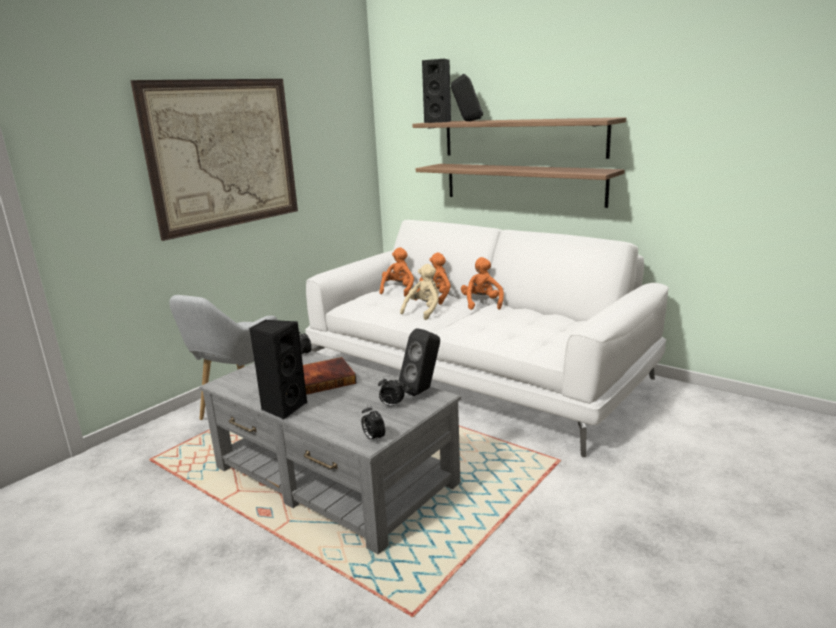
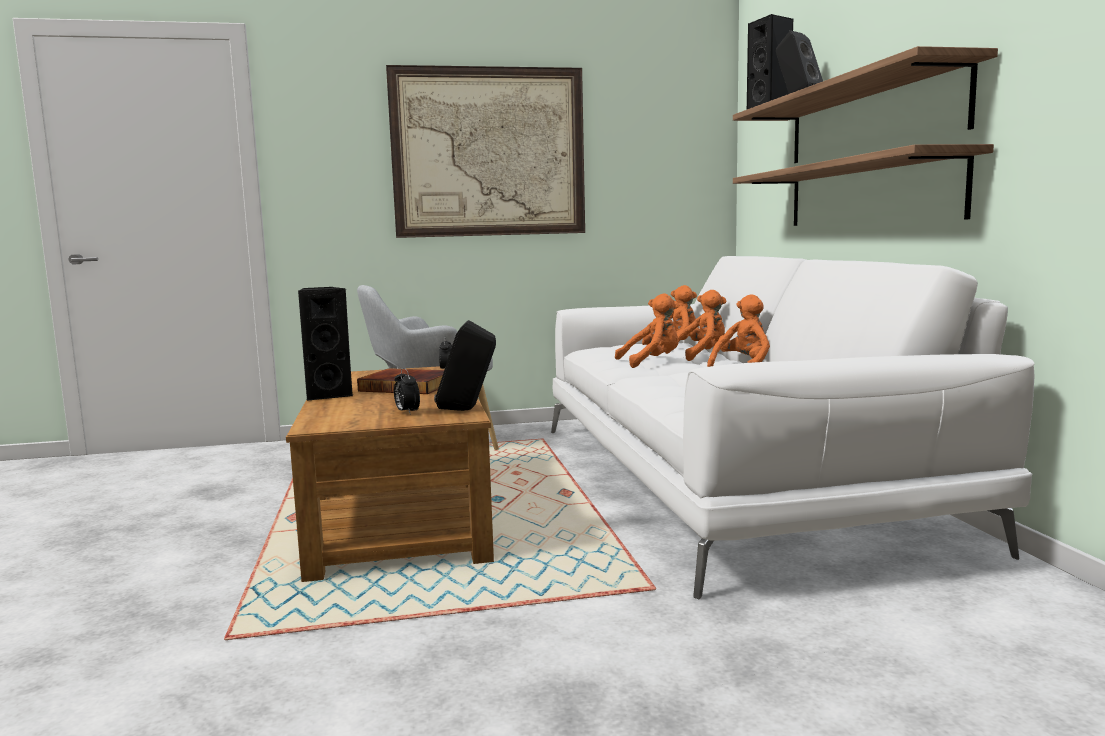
camera: 40 degrees right, 10 degrees down
grey coffee table [199,351,461,554] -> brown coffee table [286,366,494,582]
alarm clock [361,404,385,443] -> none
beige plush toy [400,264,439,320] -> orange plush toy [615,293,679,368]

